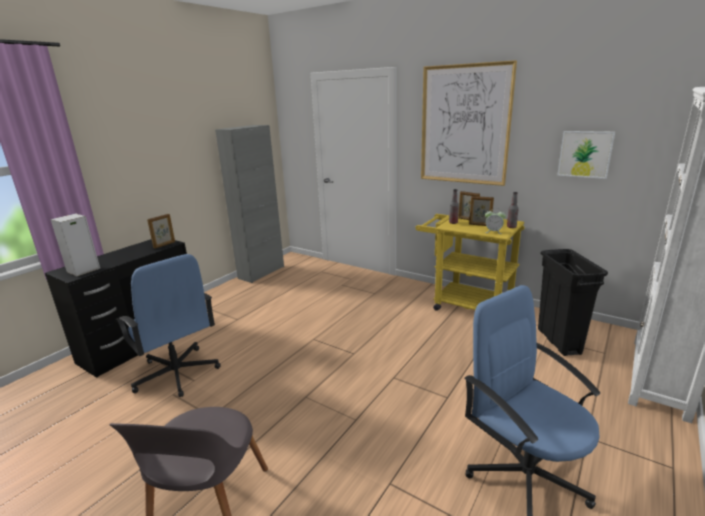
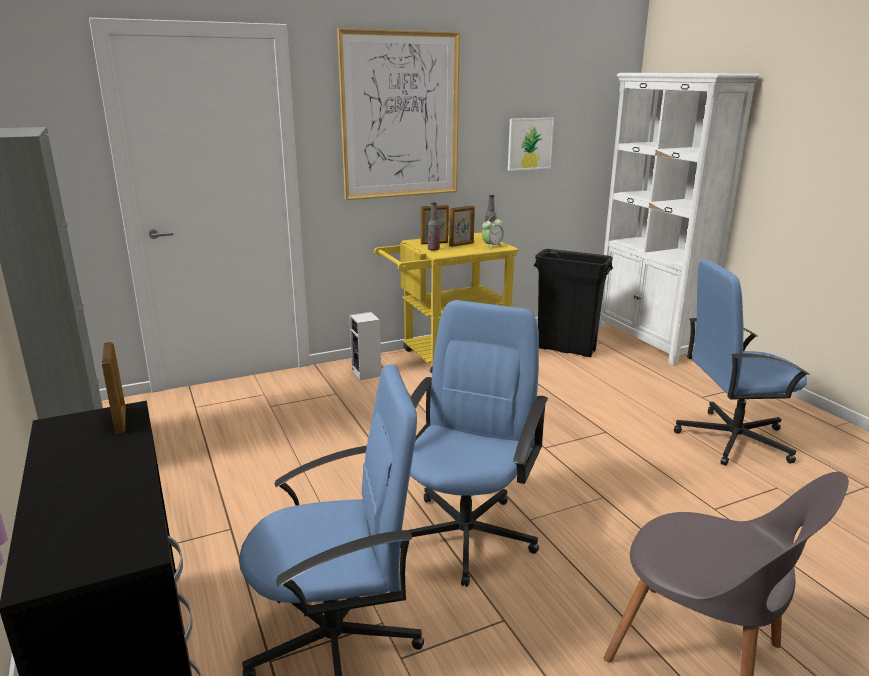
camera: 60 degrees left, 0 degrees up
speaker [50,213,100,276] -> speaker moved to [349,312,381,380]
none -> blue office chair [400,300,548,587]

